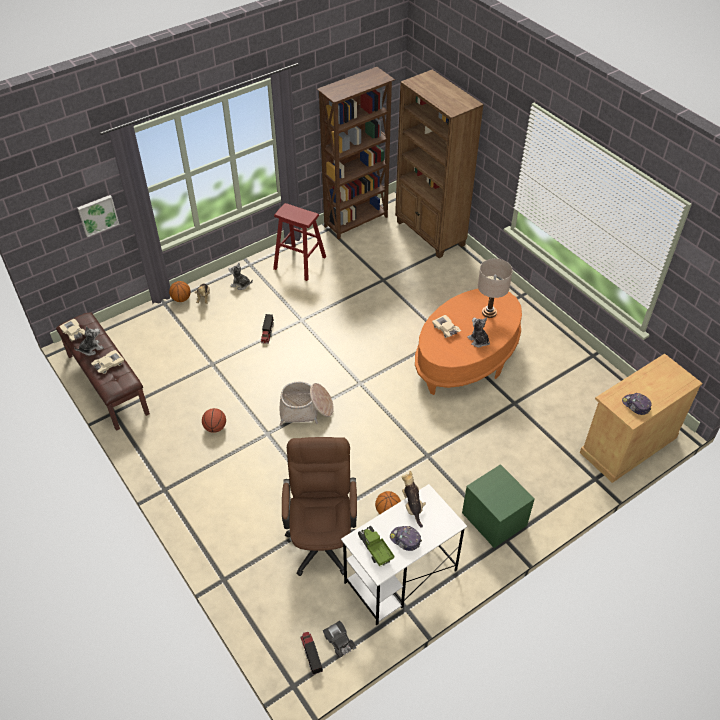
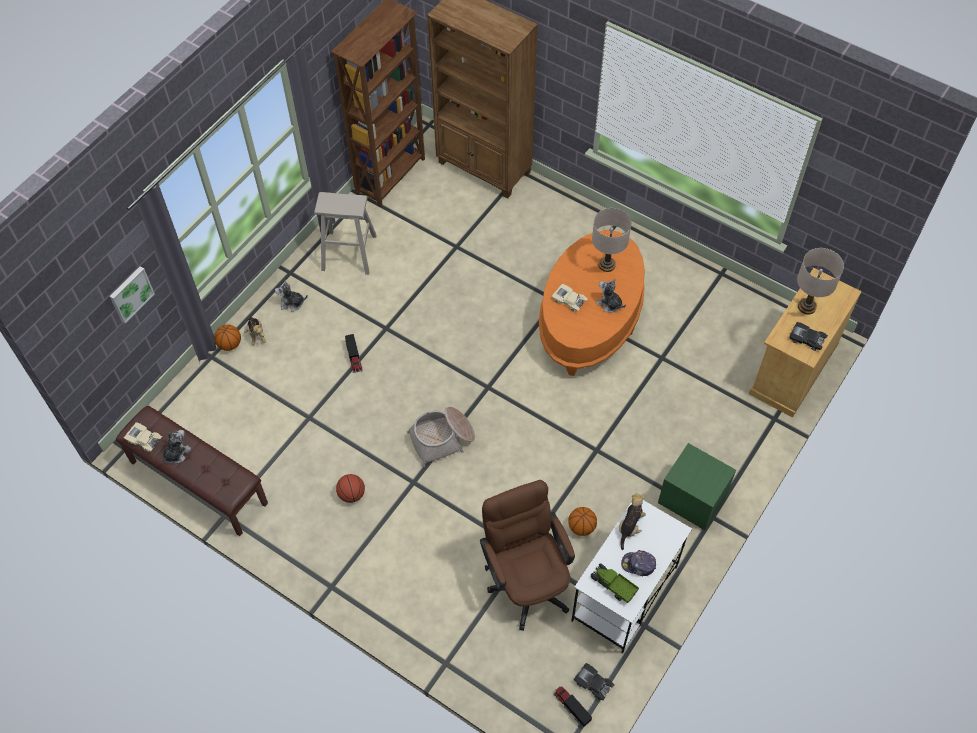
camera: 20 degrees left, 10 degrees up
beige toy car [91,350,124,374] -> none
red stool [273,203,326,281] -> beige stool [314,192,377,275]
plush toy [402,471,426,528] -> plush toy turned 60 degrees clockwise [619,493,646,550]
cap [622,393,652,415] -> black toy car [789,322,828,351]
none -> beige table lamp [797,248,844,315]

